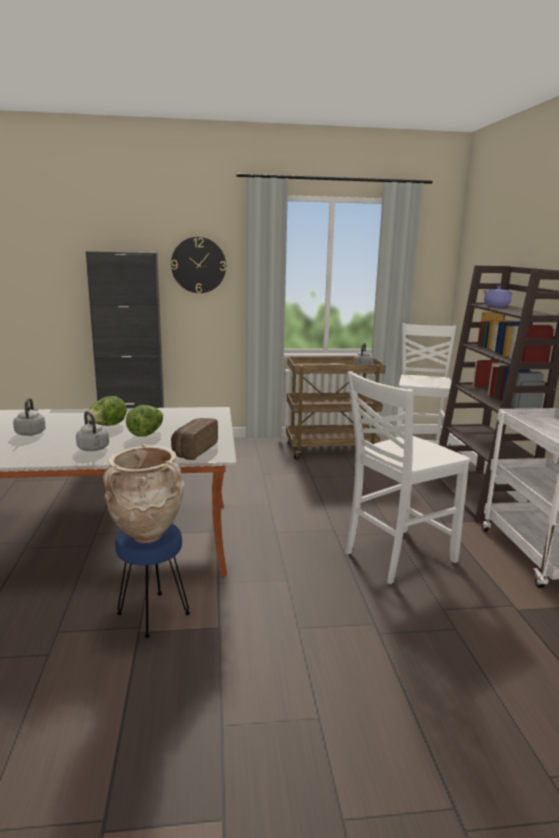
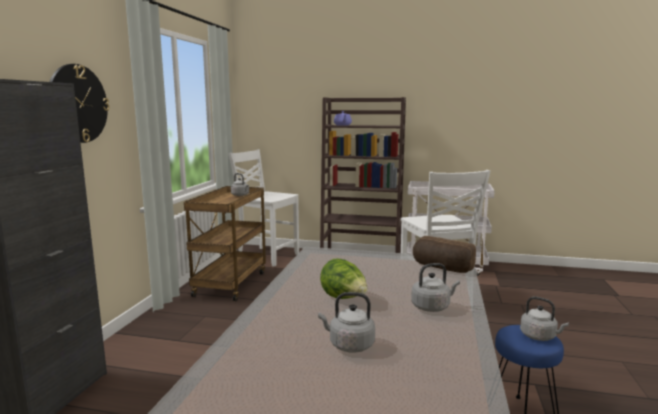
camera: 70 degrees left, 5 degrees down
beige vase [103,444,184,543] -> grey kettle [520,297,569,341]
lettuce [126,405,163,437] -> none

